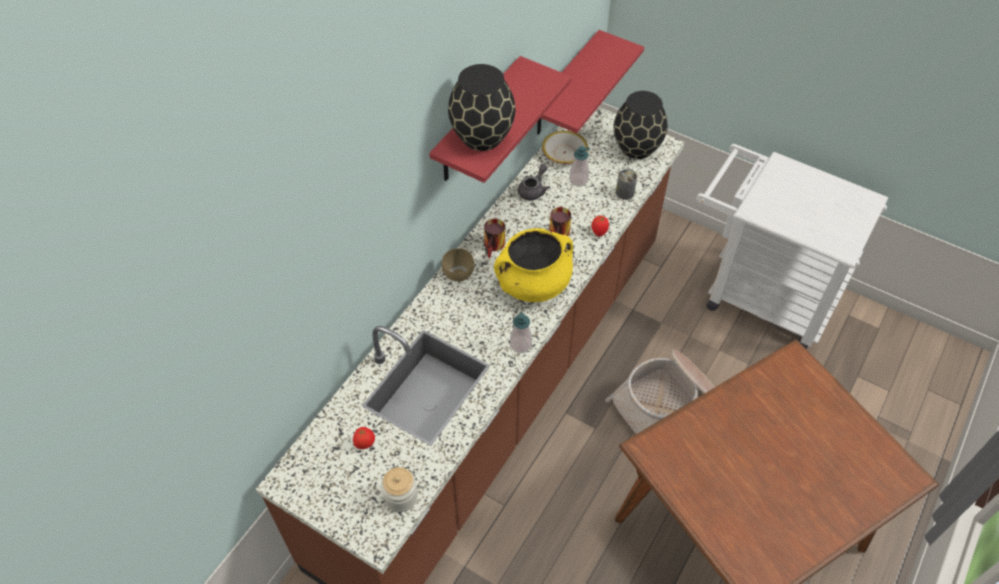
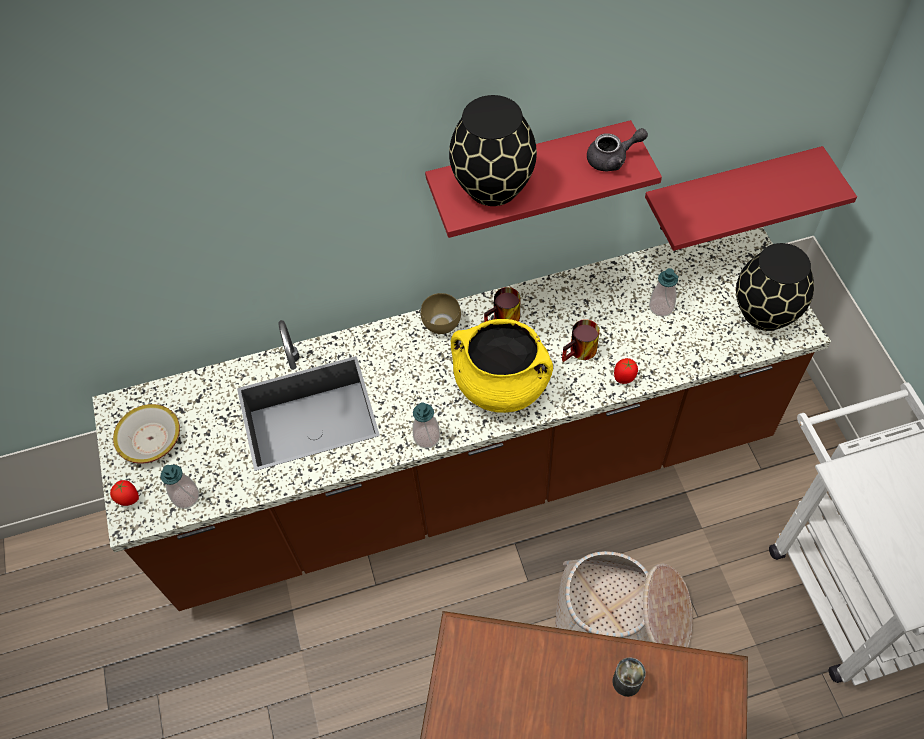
camera: 45 degrees right, 5 degrees up
tomato [353,427,375,449] -> tomato moved to [110,480,139,506]
jar [381,467,418,512] -> soap dispenser [160,465,199,509]
grey teapot [518,164,549,200] -> grey teapot moved to [587,128,648,171]
bowl [542,131,588,164] -> bowl moved to [113,404,180,464]
can [616,169,637,200] -> can moved to [612,657,646,697]

